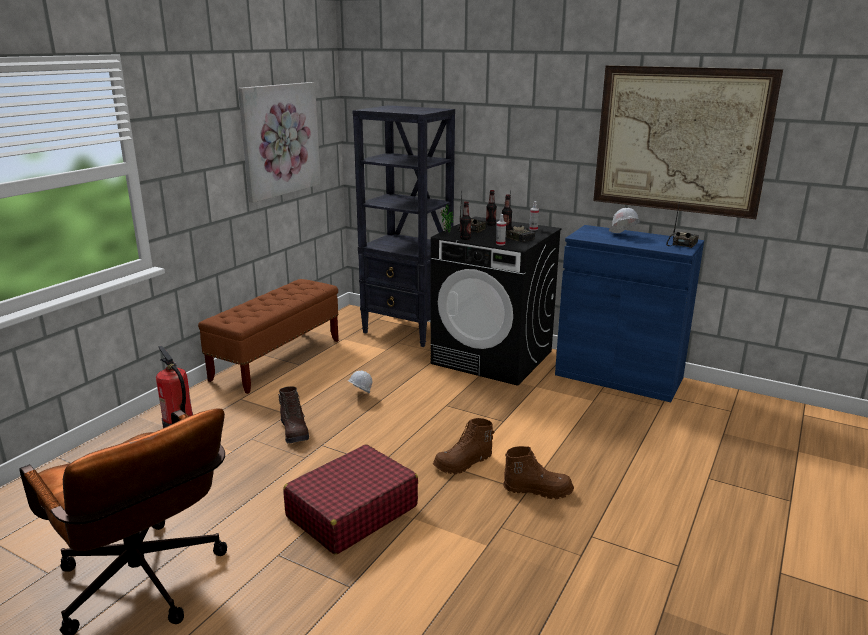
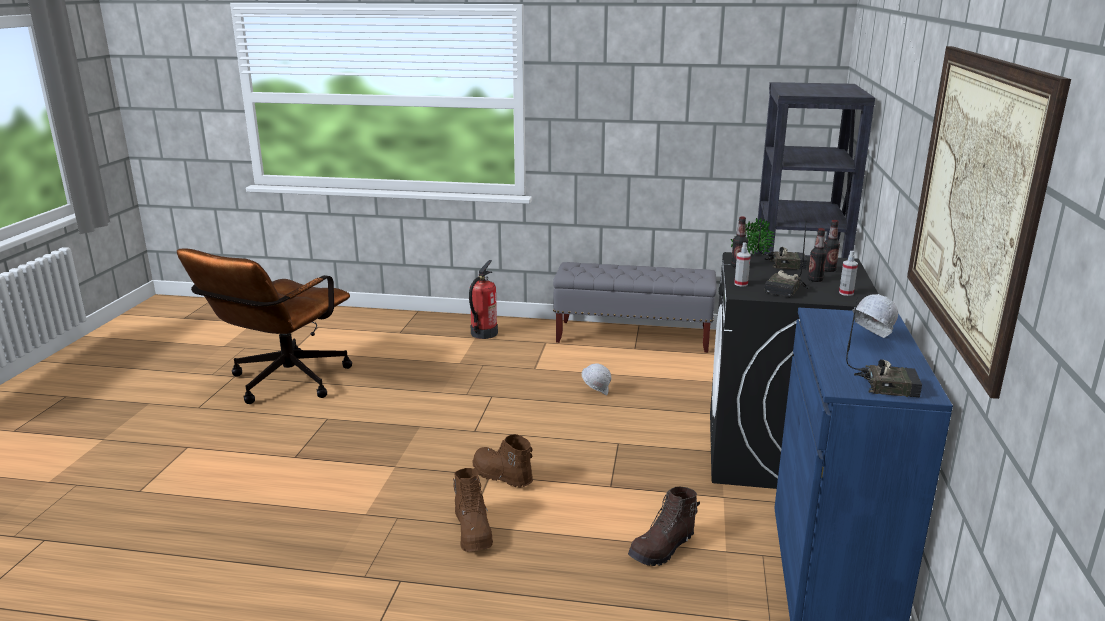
camera: 70 degrees right, 0 degrees up
brown bench [198,279,339,394] -> grey bench [553,262,717,353]
picture [238,82,321,203] -> none
brown boot [278,386,309,443] -> brown boot moved to [628,487,700,566]
red suitcase [283,444,418,555] -> none

